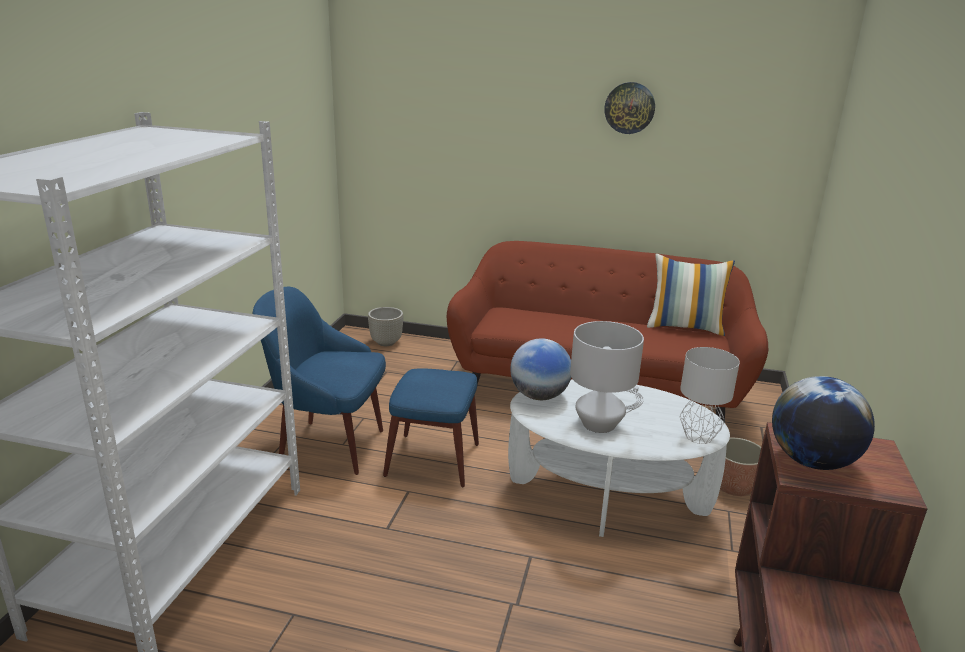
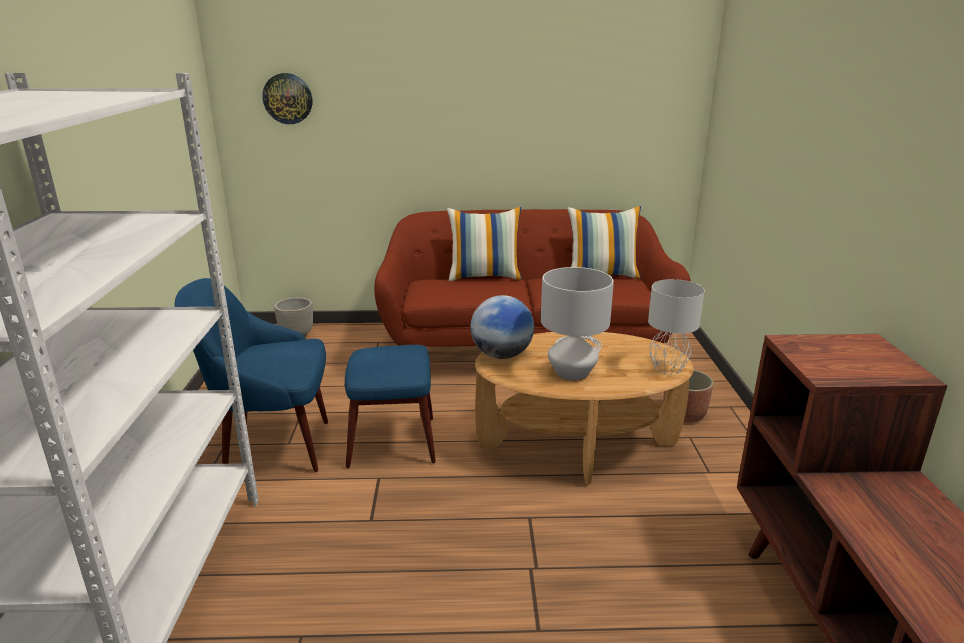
camera: 15 degrees left, 0 degrees up
white coffee table [508,379,730,537] -> brown coffee table [475,332,694,484]
wall clock [604,82,655,134] -> wall clock moved to [262,73,312,124]
globe [772,376,875,470] -> none
none -> pillow [447,207,522,281]

